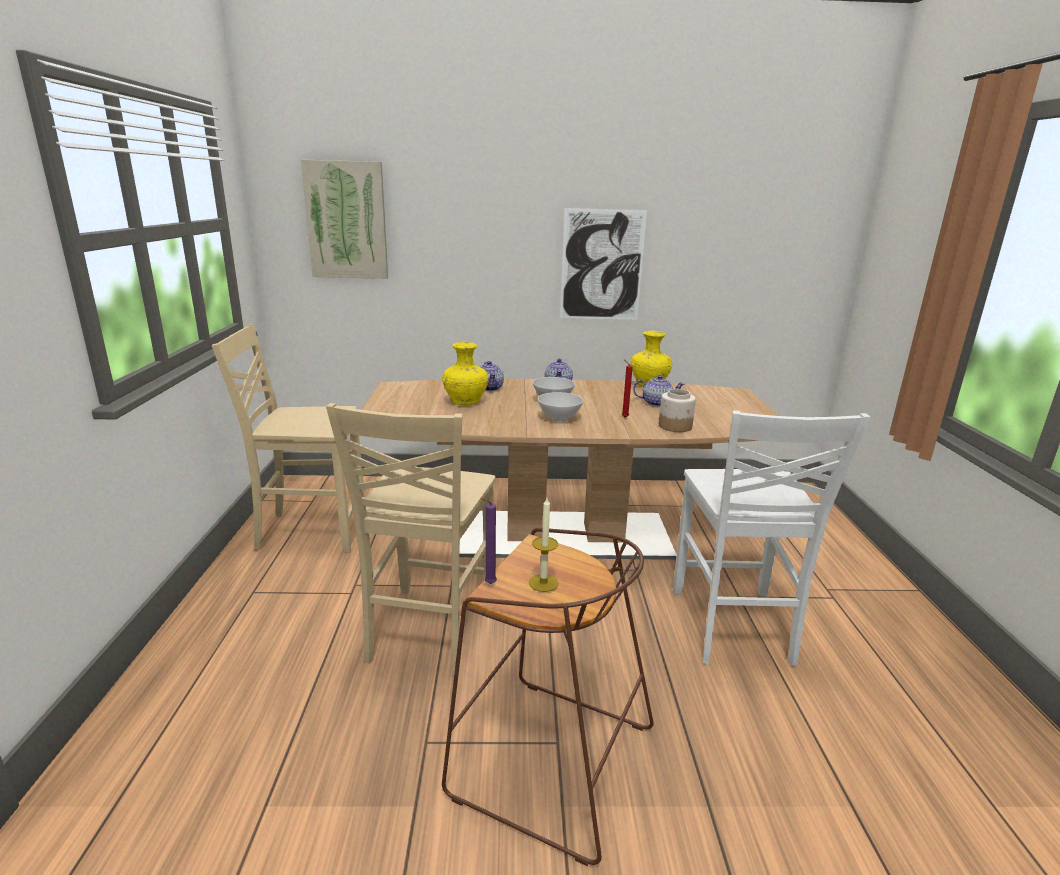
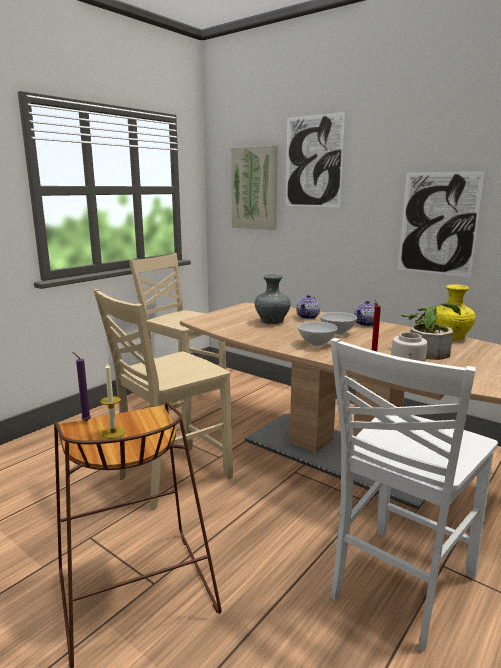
camera: 40 degrees right, 5 degrees down
yellow vase [442,342,488,406] -> grey vase [254,274,291,324]
teapot [633,375,685,407] -> potted plant [401,303,461,360]
none -> picture [286,112,345,207]

